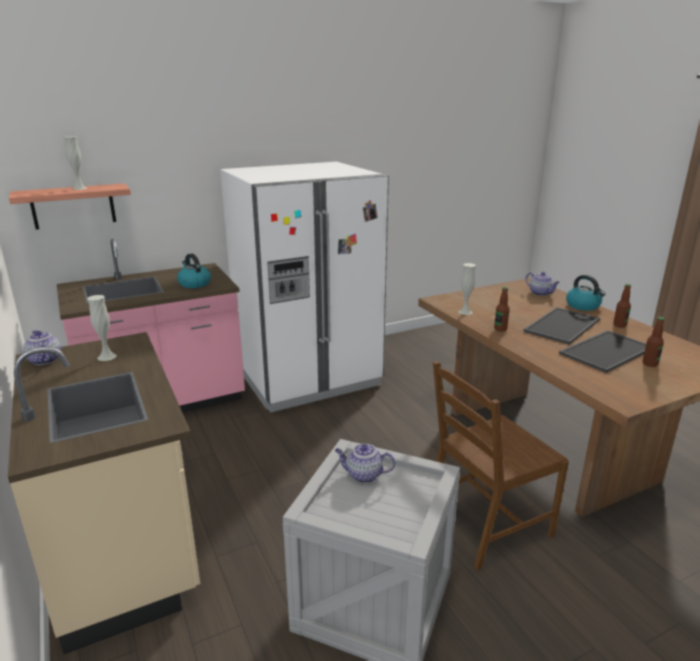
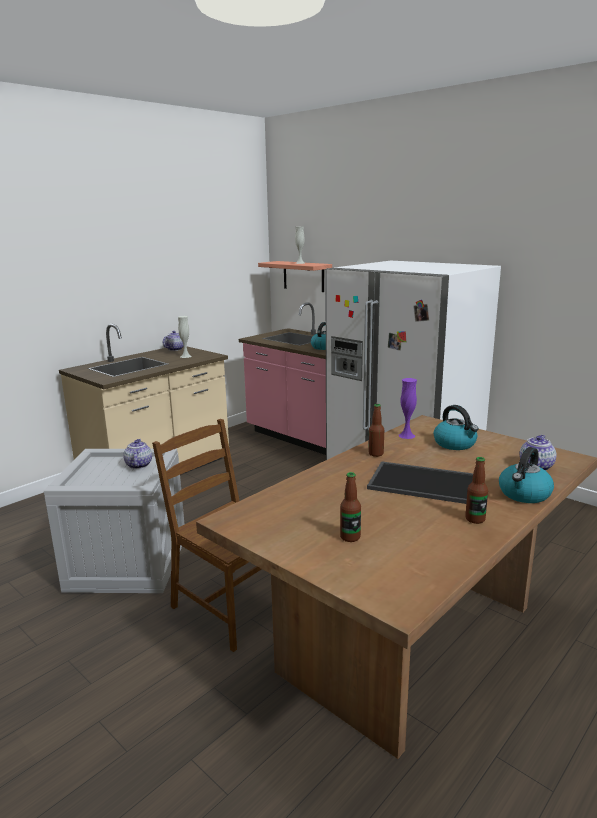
camera: 70 degrees right, 5 degrees down
white vase [458,263,476,315] -> purple vase [399,378,417,439]
tray [559,330,646,373] -> none
none -> kettle [434,405,478,450]

